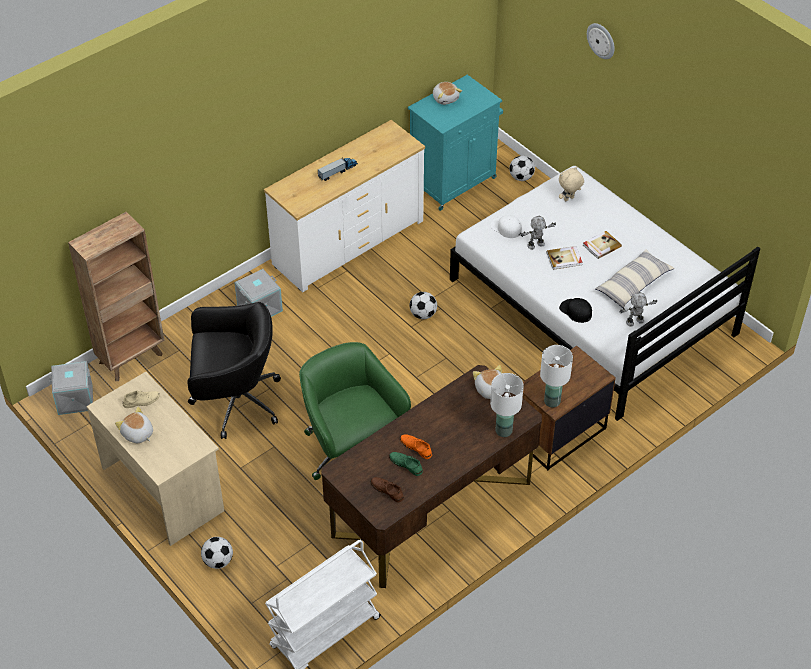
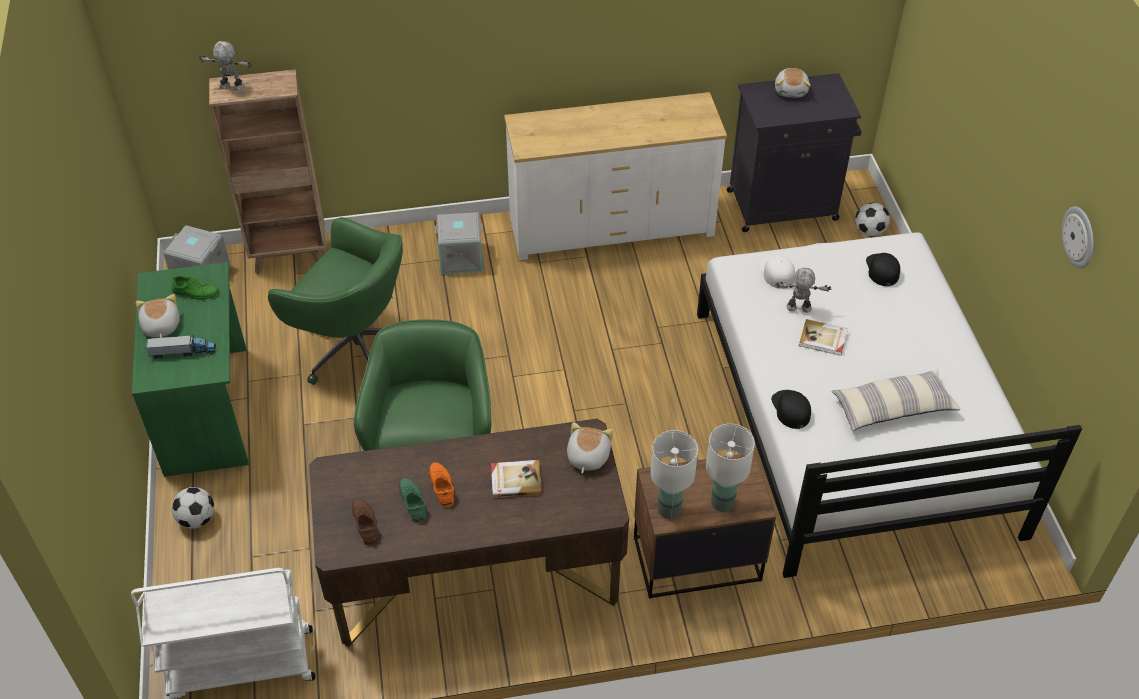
camera: 30 degrees right, 0 degrees up
beige desk [86,372,224,546] -> green desk [132,262,249,477]
beige shoe [123,390,160,408] -> green shoe [172,276,219,300]
black office chair [187,302,281,439] -> green office chair [268,217,403,385]
toy truck [318,157,358,181] -> toy truck moved to [146,334,216,359]
turquoise cabinet [408,75,503,211] -> black cabinet [727,73,862,232]
football [410,292,437,319] -> none
white table lamp [490,373,524,437] -> white table lamp moved to [706,424,755,512]
beige plush toy [559,167,584,201] -> black cap [866,253,900,286]
book [583,231,622,259] -> book moved to [491,460,542,498]
wall clock [587,23,615,59] -> wall clock moved to [1062,206,1094,268]
toy robot [620,292,657,326] -> toy robot moved to [199,41,252,91]

